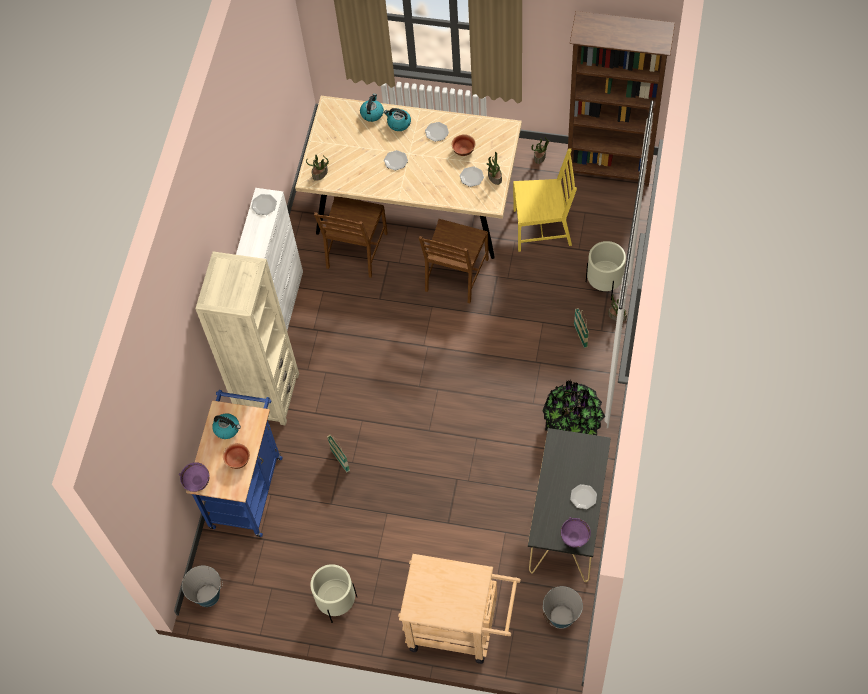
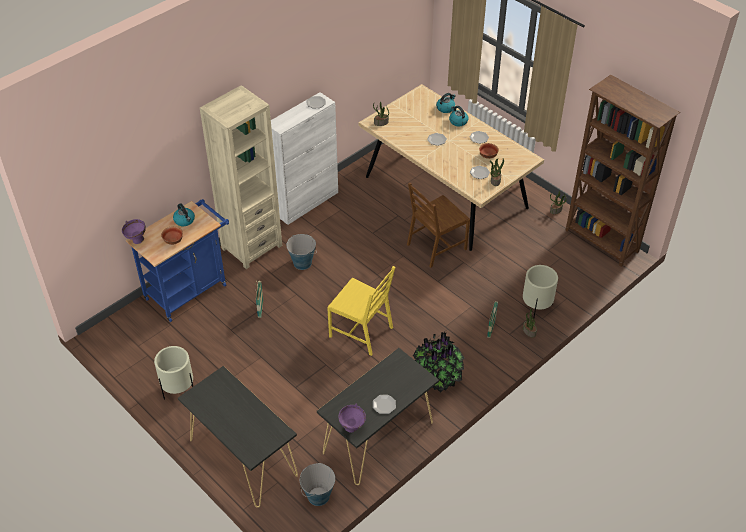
camera: 30 degrees right, 15 degrees down
bucket [182,565,223,607] -> bucket moved to [287,234,316,270]
brown chair [314,196,388,278] -> none
beige cart [398,554,521,664] -> black console table [178,366,298,507]
yellow chair [513,149,577,252] -> yellow chair moved to [327,266,395,356]

